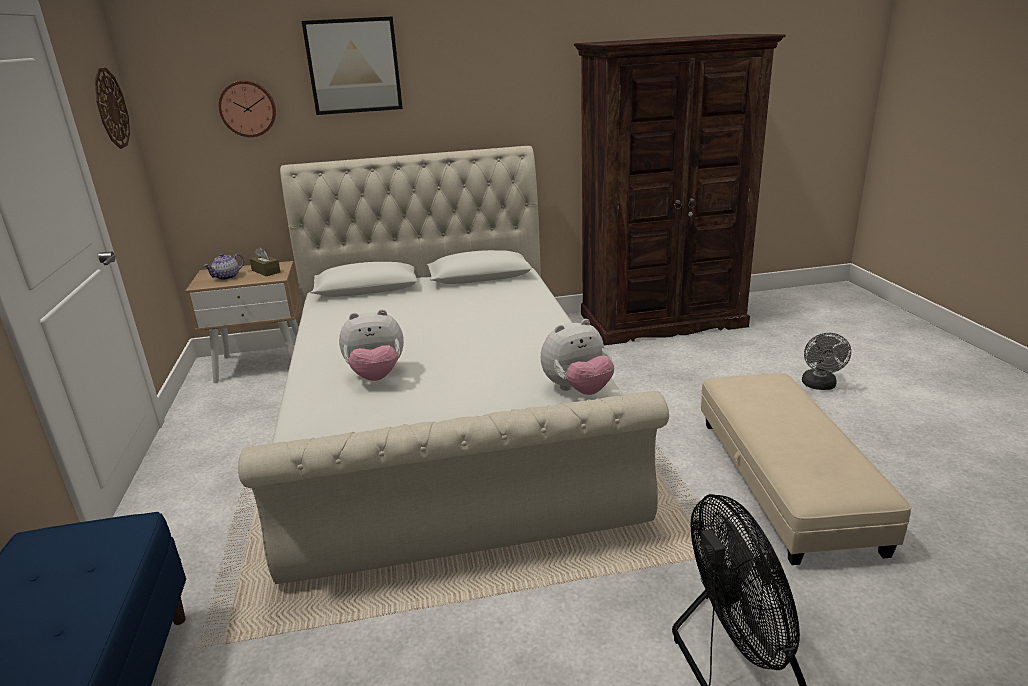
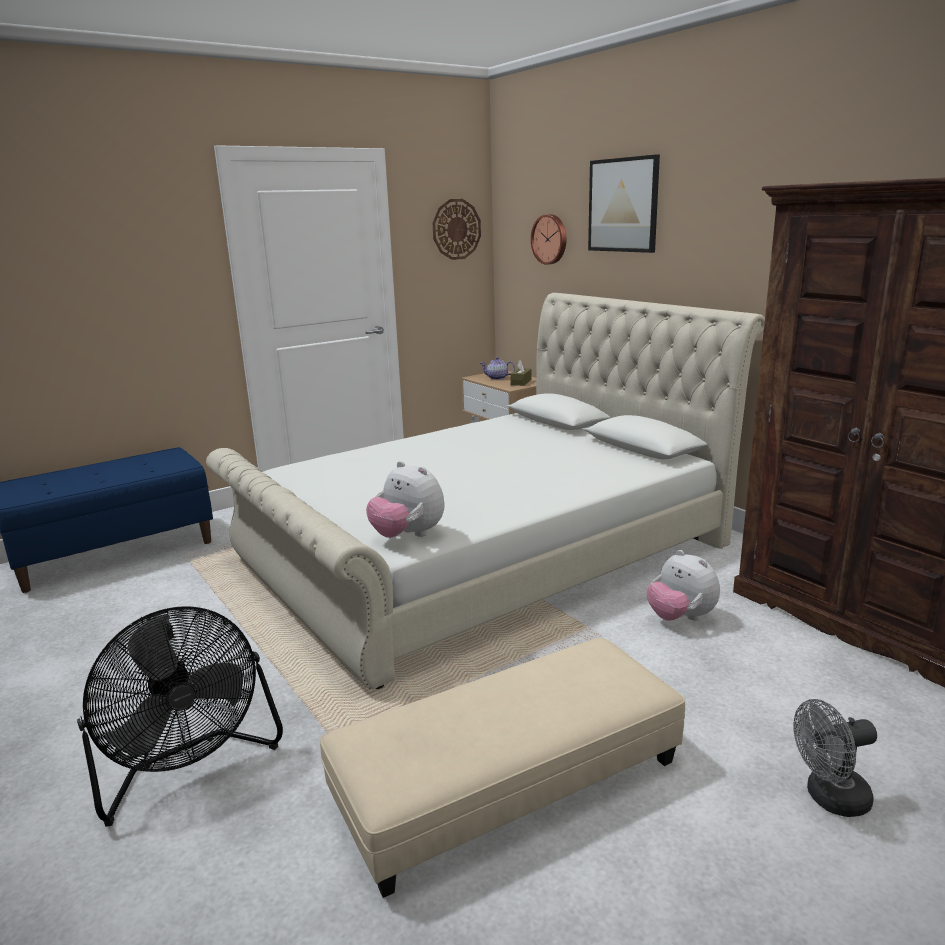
camera: 65 degrees right, 5 degrees down
plush toy [339,309,404,381] -> plush toy moved to [647,550,720,621]

